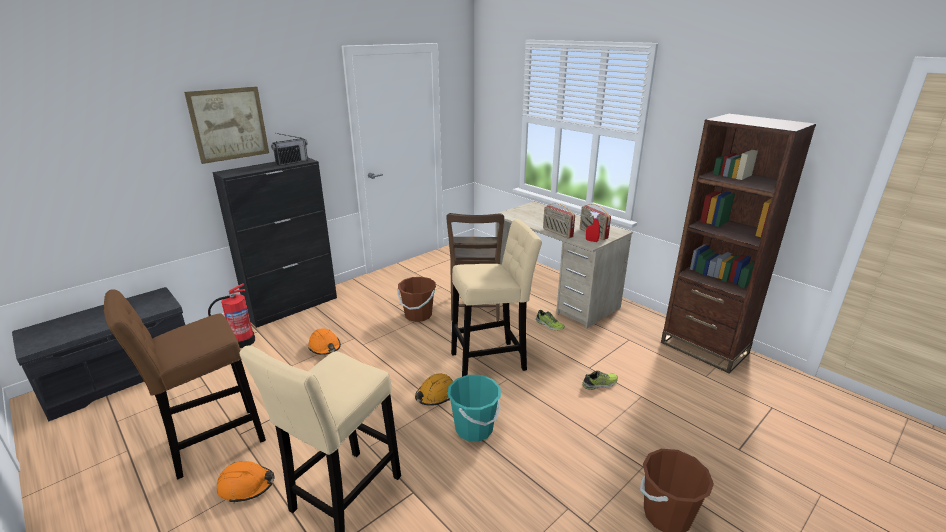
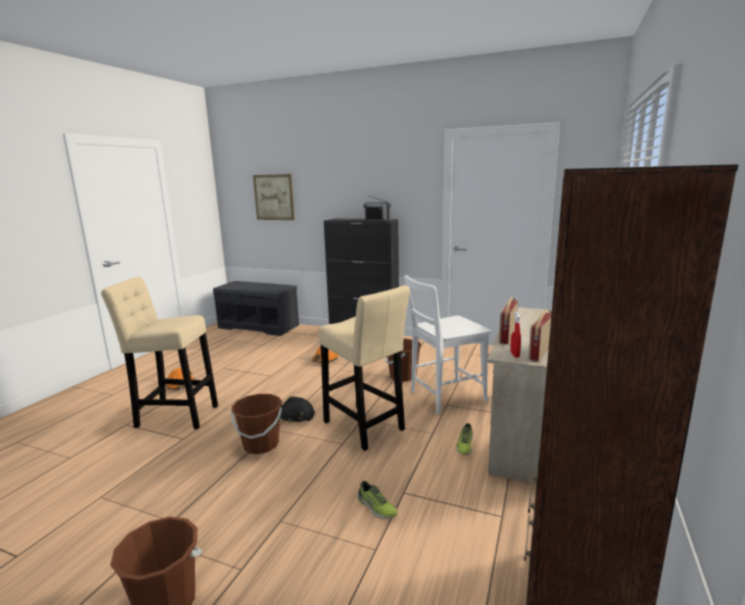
camera: 65 degrees right, 10 degrees down
brown stool [104,289,266,480] -> none
picture [184,86,269,164] -> picture moved to [253,174,295,220]
fire extinguisher [208,283,255,348] -> none
orange hard hat [415,373,453,406] -> black hard hat [280,396,315,423]
brown chair [446,213,504,321] -> white chair [404,275,491,414]
turquoise bucket [447,375,501,442] -> brown bucket [231,394,282,454]

